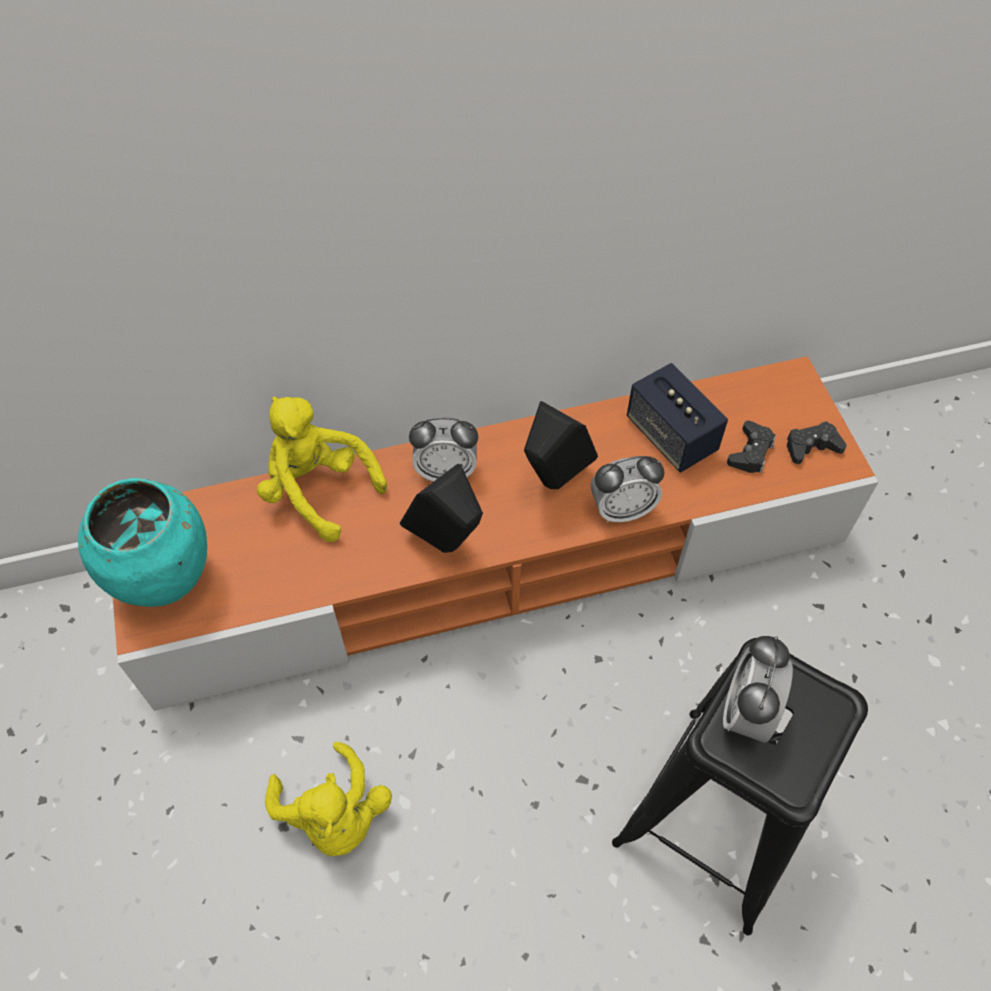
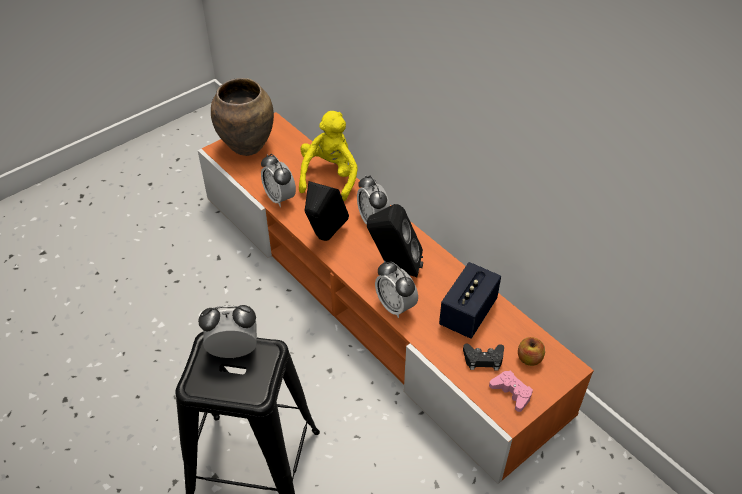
camera: 65 degrees right, 10 degrees down
turquoise vase [78,478,207,607] -> brown vase [211,78,274,156]
yellow plush toy [265,742,392,856] -> none
black game controller [787,421,847,464] -> pink game controller [489,371,533,412]
none -> alarm clock [261,154,296,207]
none -> apple [518,337,545,366]

